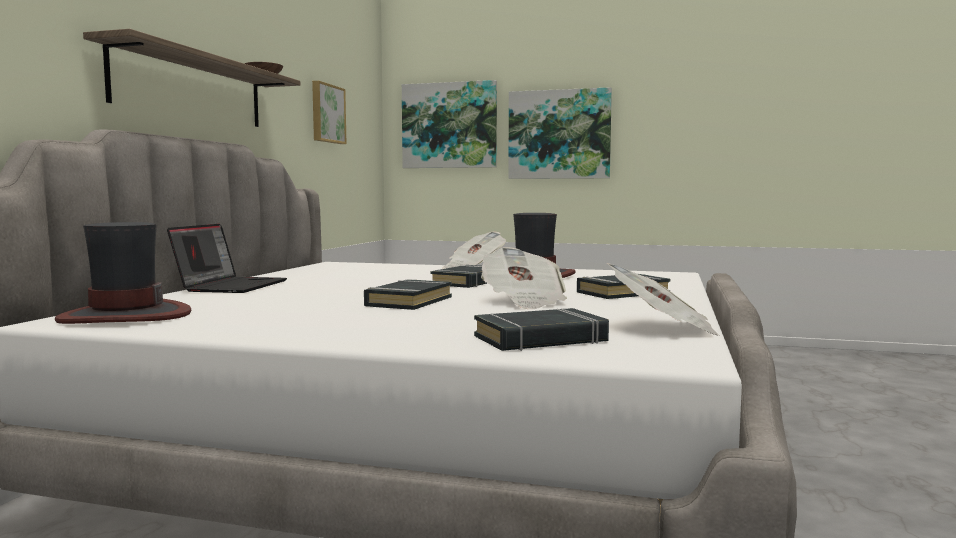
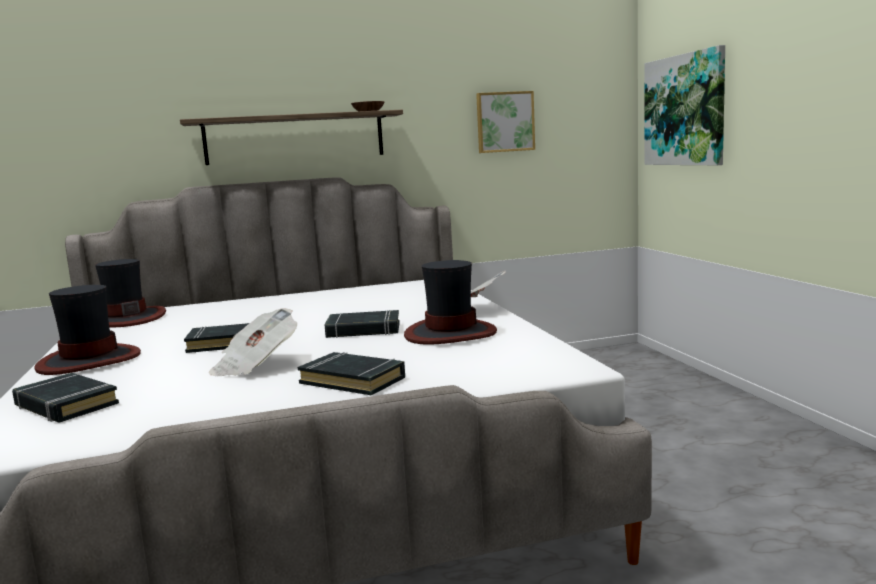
camera: 60 degrees right, 5 degrees up
laptop [167,224,287,293] -> none
picture [508,87,612,179] -> none
newspaper [607,263,720,336] -> none
none -> hat [34,285,141,375]

